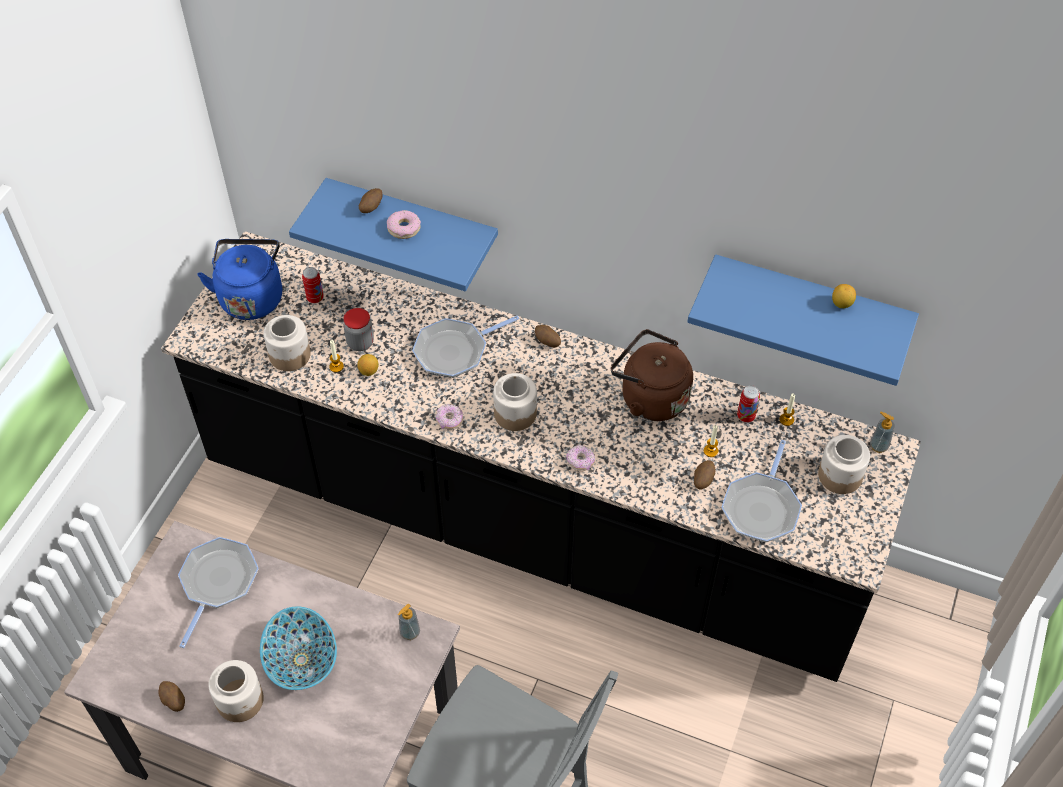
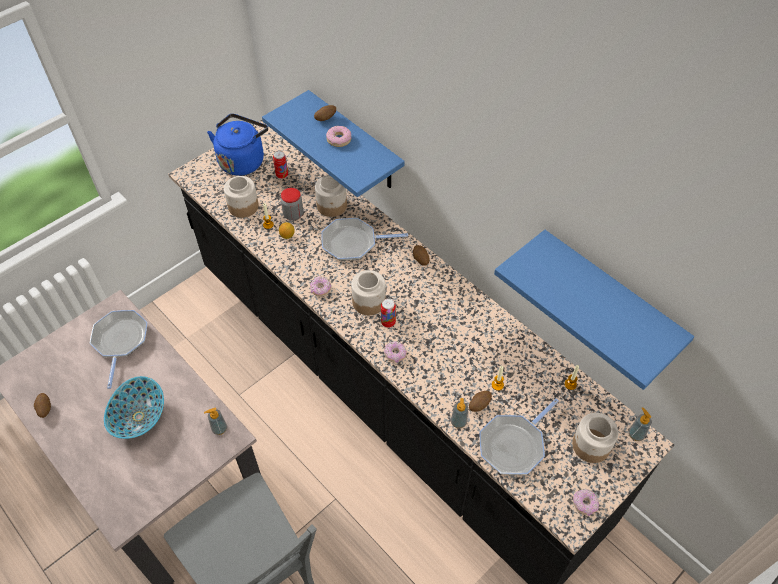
camera: 25 degrees right, 0 degrees up
frying pan [178,537,259,648] -> frying pan turned 45 degrees counterclockwise [90,310,148,389]
jar [208,660,264,722] -> jar moved to [315,175,347,217]
brown kettle [611,329,693,421] -> none
can [737,385,760,423] -> can moved to [381,298,396,328]
lemon [832,284,856,308] -> none
none -> soap dispenser [451,398,468,428]
none -> donut [573,489,599,516]

